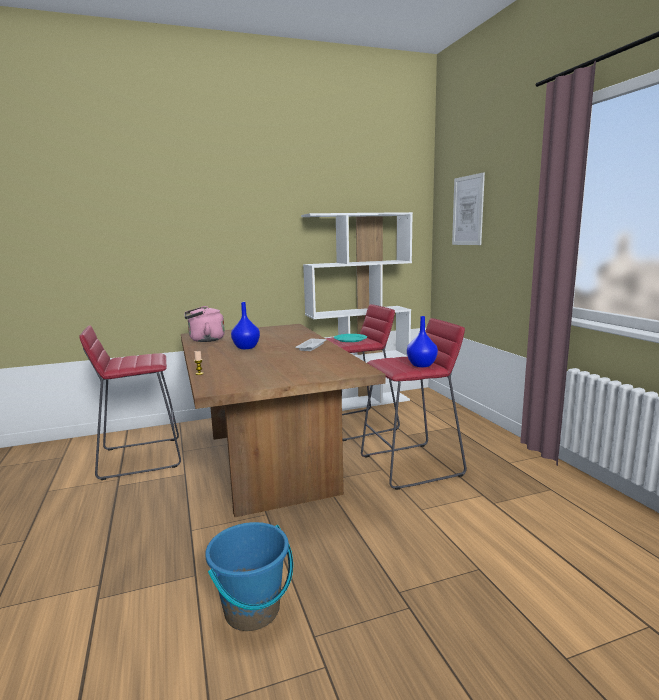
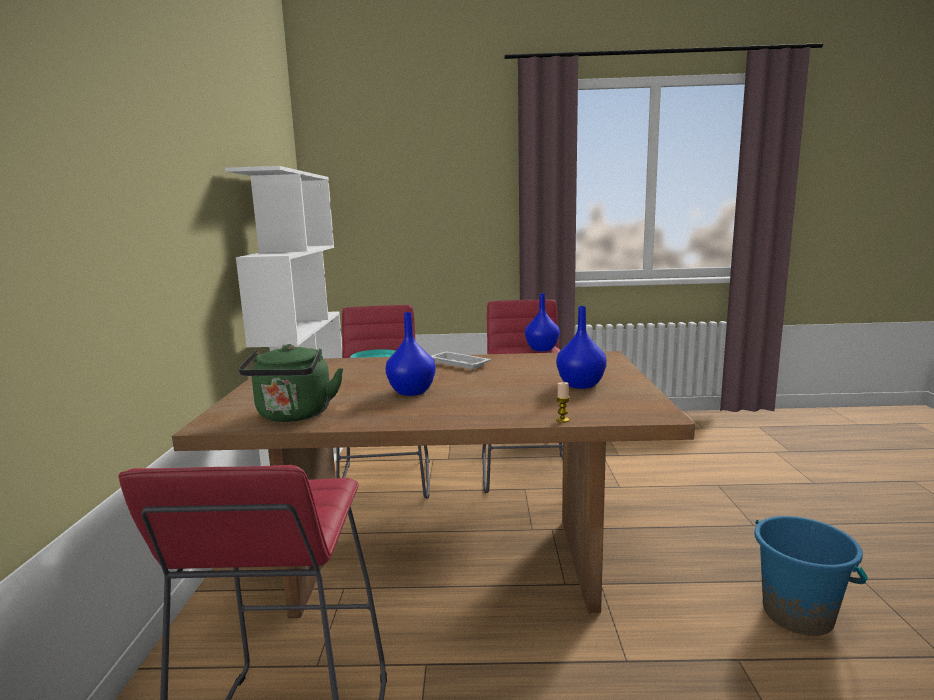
camera: 70 degrees left, 0 degrees up
pink kettle [184,306,225,342] -> green kettle [238,344,344,422]
picture [452,172,485,245] -> none
none -> blue vase [556,306,607,389]

